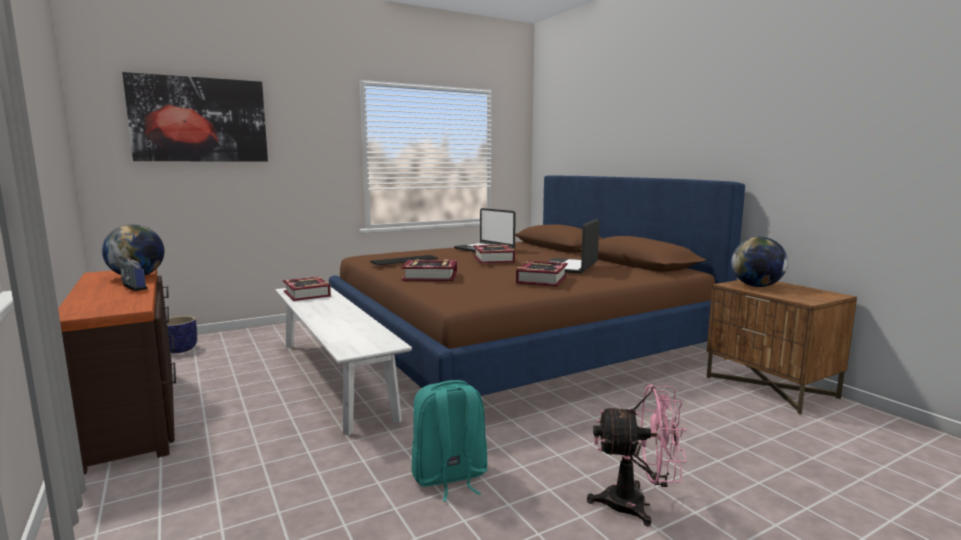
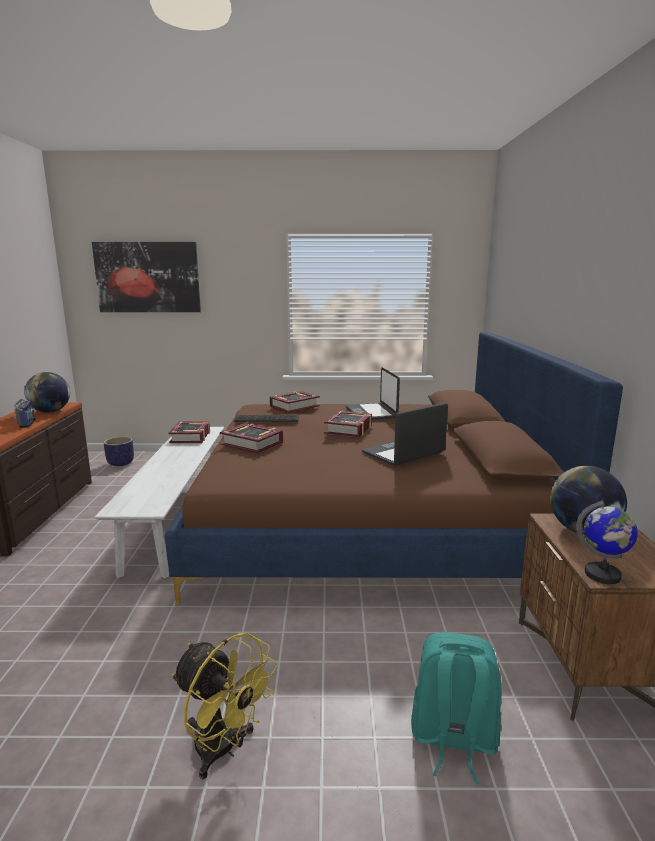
camera: 30 degrees right, 5 degrees up
turquoise backpack [411,380,488,502] -> turquoise backpack moved to [411,632,501,784]
book [516,261,568,287] -> book moved to [270,391,320,413]
pink fan [587,384,687,526] -> yellow fan [172,633,278,779]
none -> globe [576,501,638,584]

